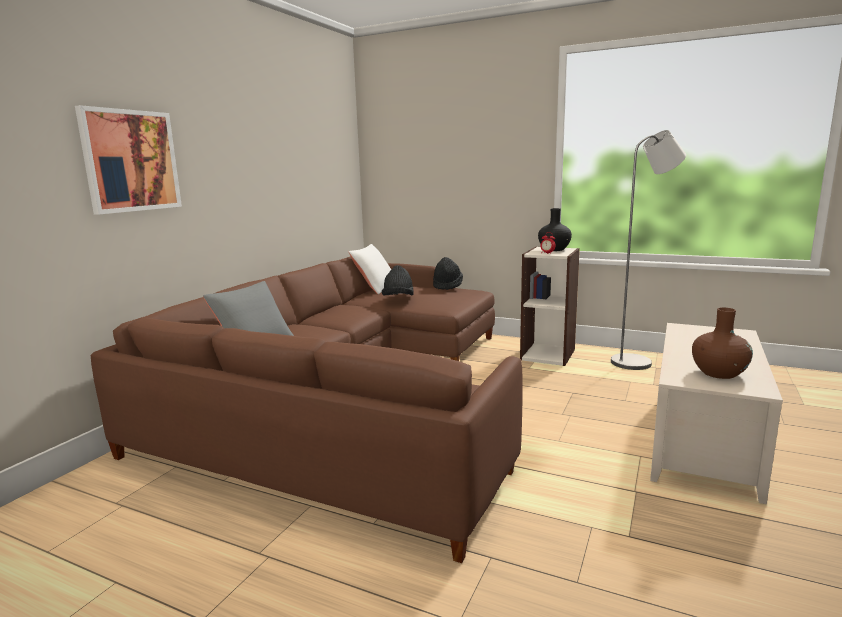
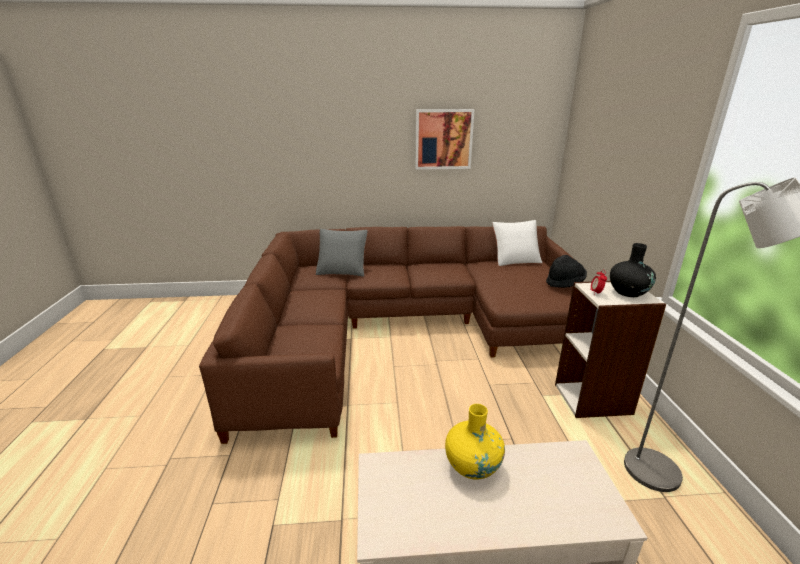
camera: 60 degrees right, 10 degrees up
picture [75,105,182,215] -> picture moved to [415,109,475,170]
black hat [382,265,414,296] -> none
brown vase [692,307,753,379] -> none
none -> yellow vase [445,404,505,480]

